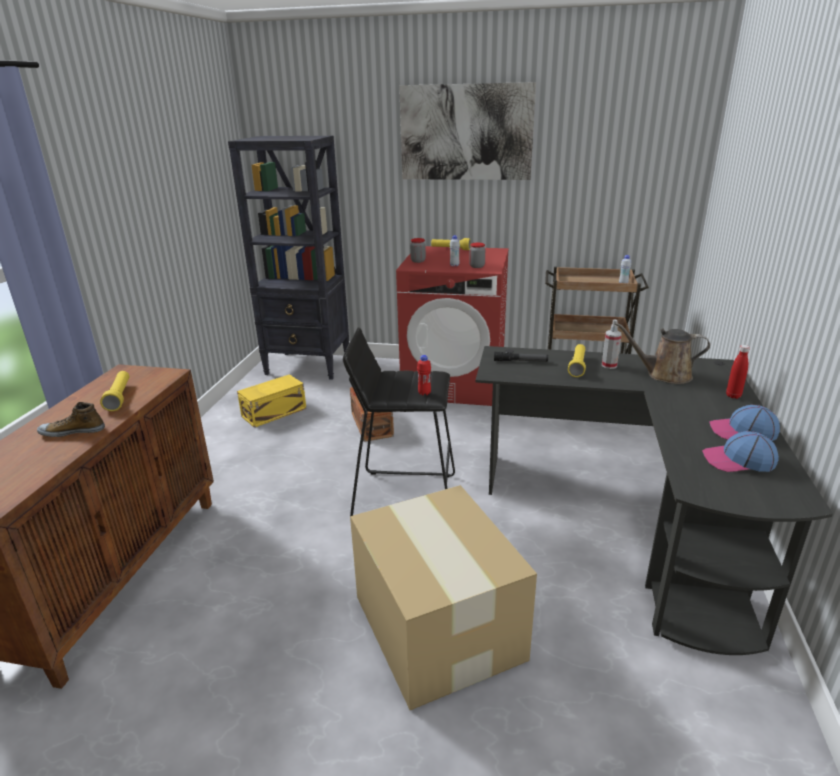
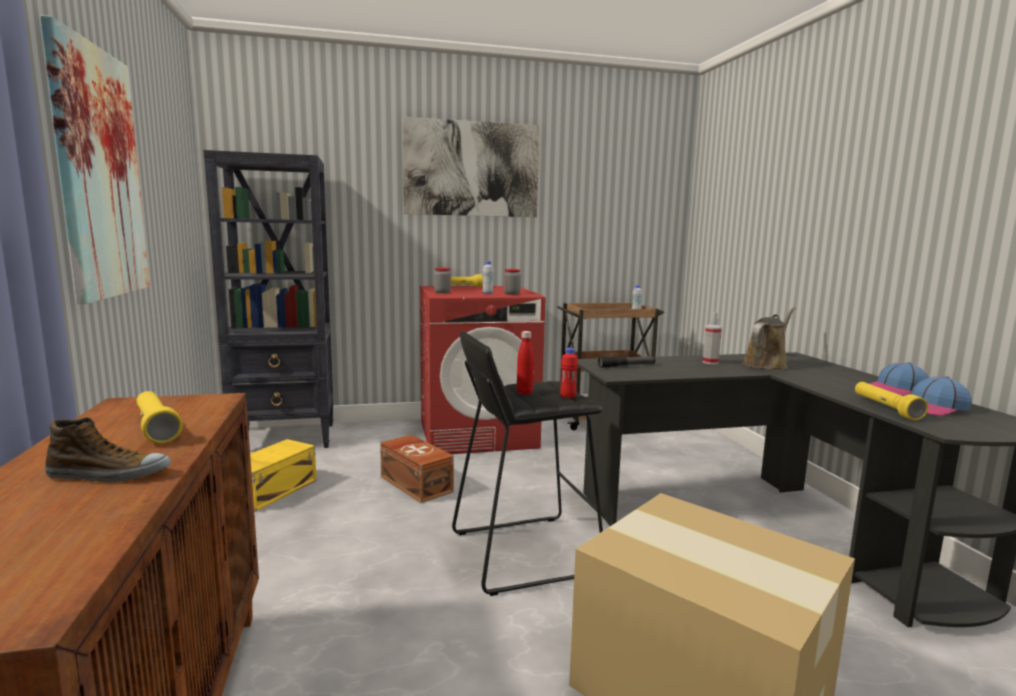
camera: 25 degrees left, 15 degrees down
shoe [37,402,105,437] -> shoe turned 150 degrees counterclockwise [45,417,171,483]
yellow flashlight [568,344,586,377] -> yellow flashlight moved to [855,382,928,421]
brown watering can [615,323,710,384] -> brown watering can turned 150 degrees clockwise [742,307,795,369]
red bottle [726,345,750,399] -> red bottle moved to [517,331,534,395]
none -> picture [40,15,150,304]

